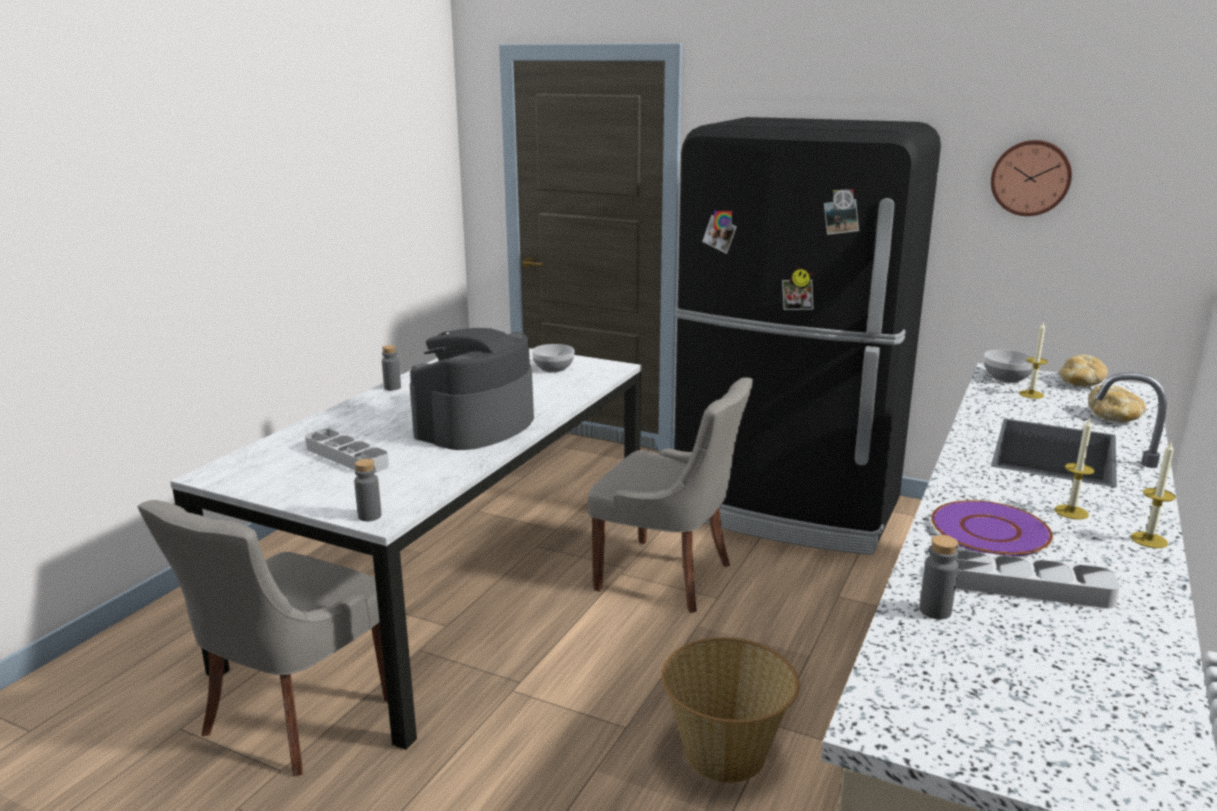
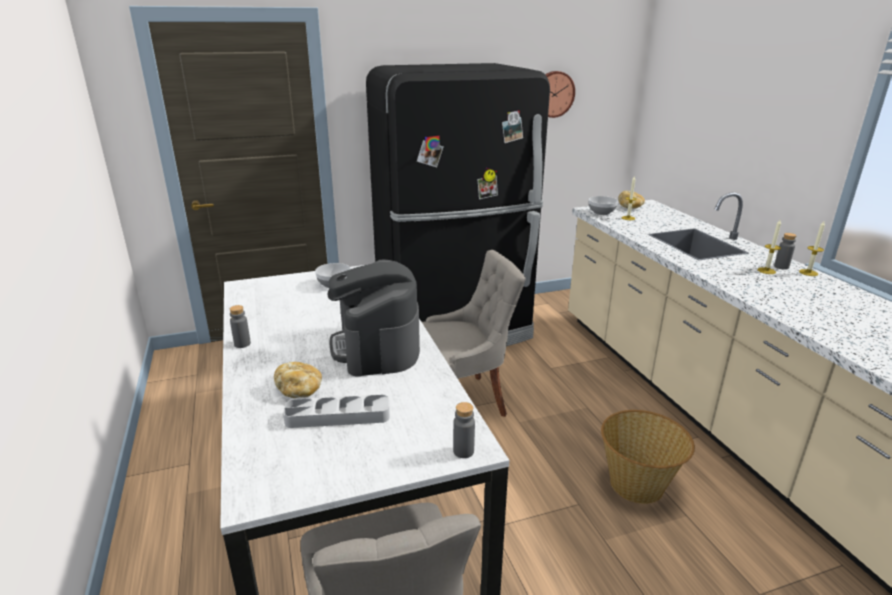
camera: 45 degrees left, 5 degrees up
grey bottle [920,535,959,620] -> grey bottle moved to [774,233,797,270]
purple plate [931,500,1053,556] -> none
grey tray [955,550,1120,608] -> none
bread [1088,385,1146,422] -> bread moved to [274,362,322,398]

